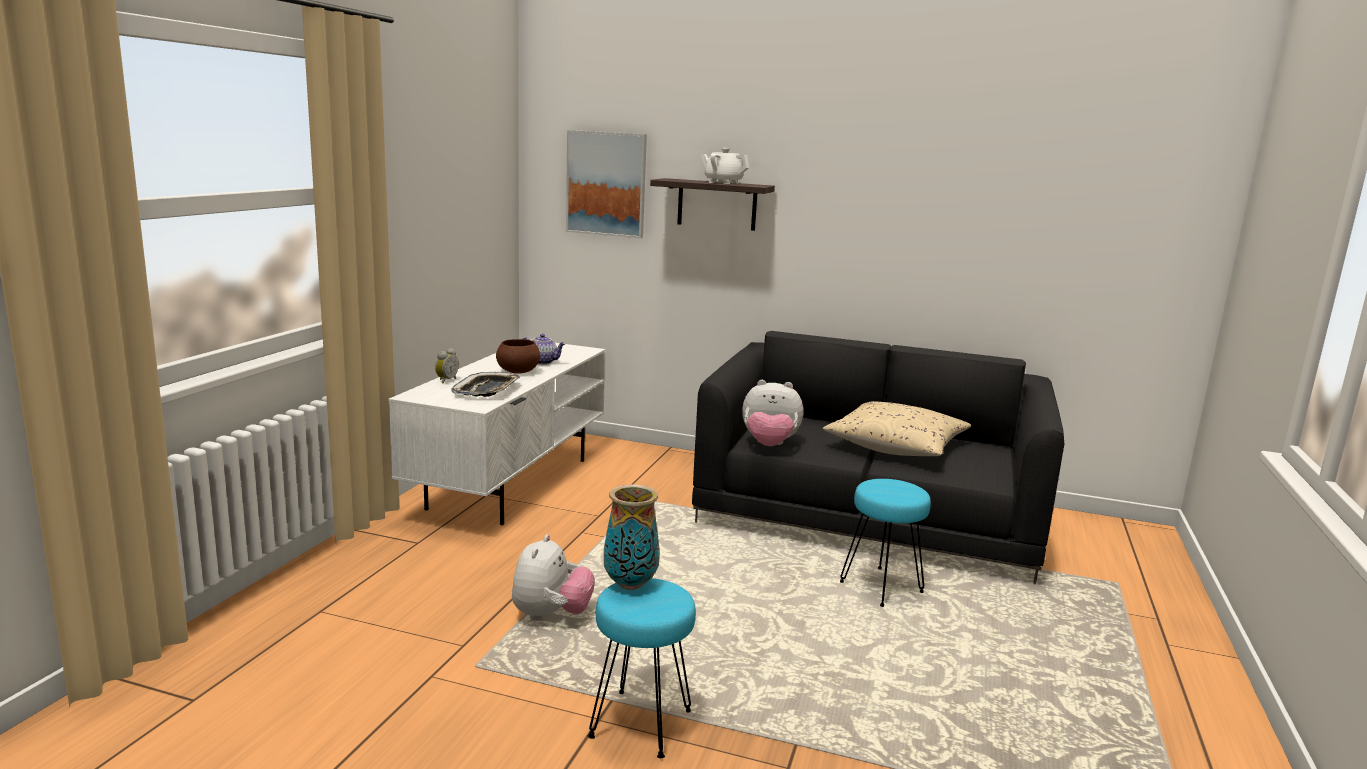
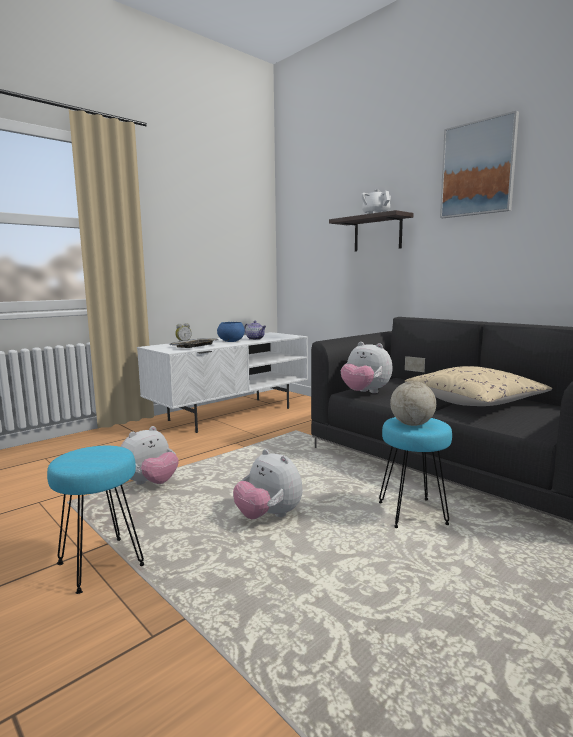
camera: 30 degrees right, 5 degrees down
brown bowl [496,339,540,374] -> blue bowl [217,322,245,342]
picture [566,130,647,238] -> picture moved to [440,110,519,218]
vase [604,484,660,590] -> none
none -> plush toy [233,449,303,519]
none -> globe [390,356,436,426]

